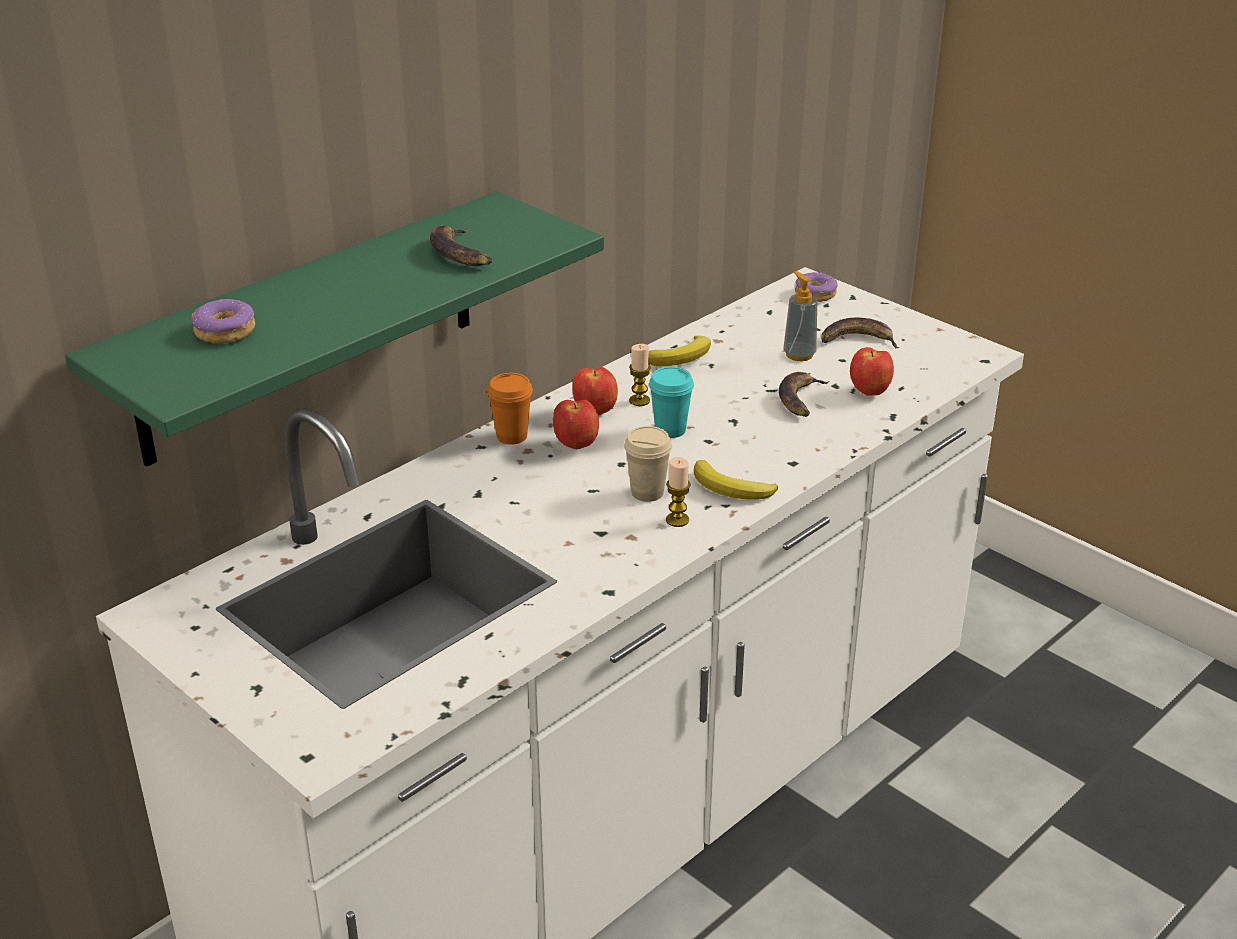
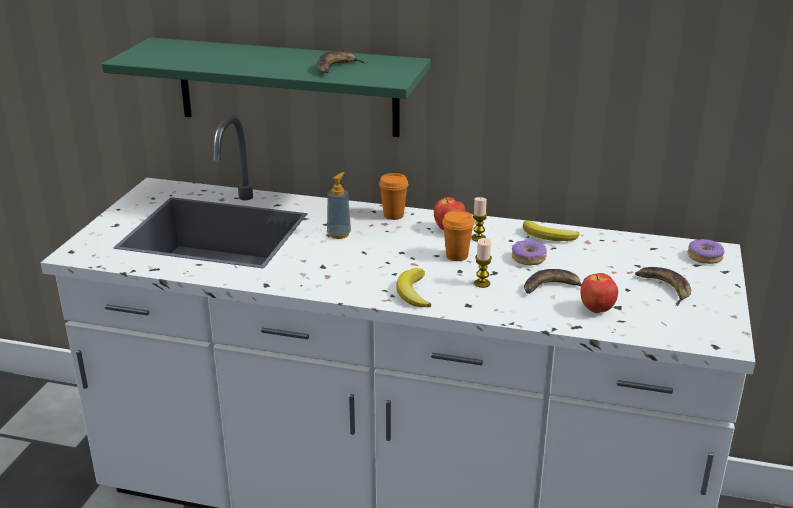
camera: 60 degrees right, 5 degrees down
donut [191,299,255,344] -> donut moved to [512,240,547,265]
apple [553,400,599,449] -> none
beige cup [624,426,672,502] -> none
turquoise cup [649,367,694,438] -> orange cup [442,210,474,261]
candle [666,457,691,527] -> candle moved to [474,238,492,288]
soap dispenser [784,271,817,361] -> soap dispenser moved to [327,172,351,239]

